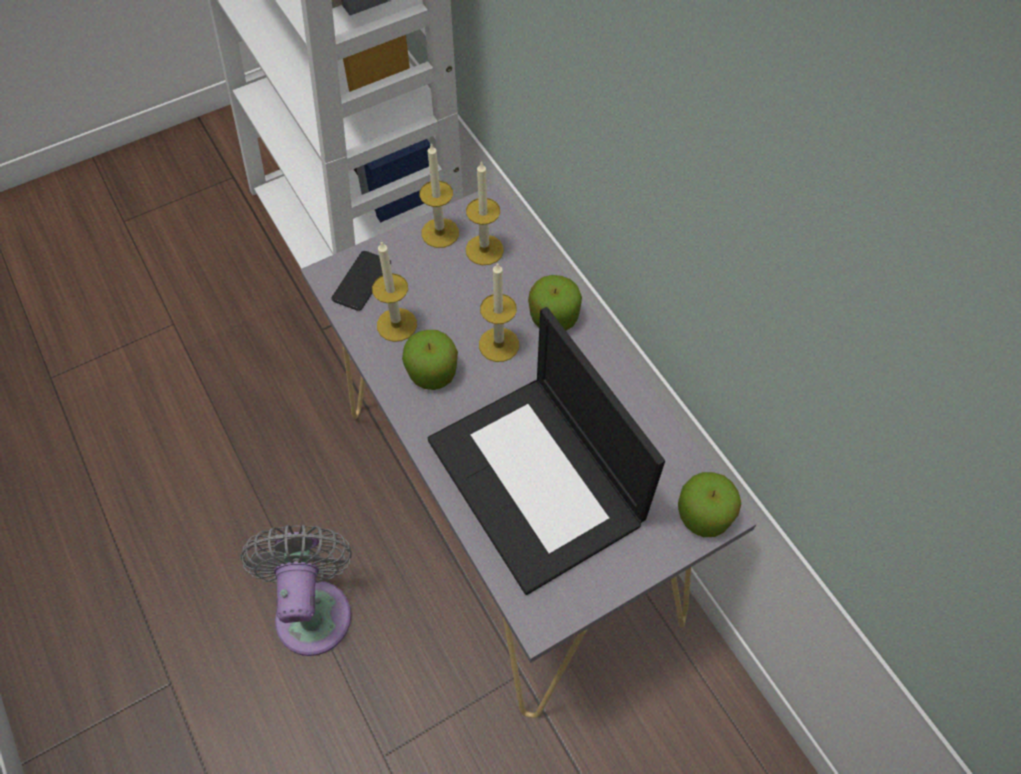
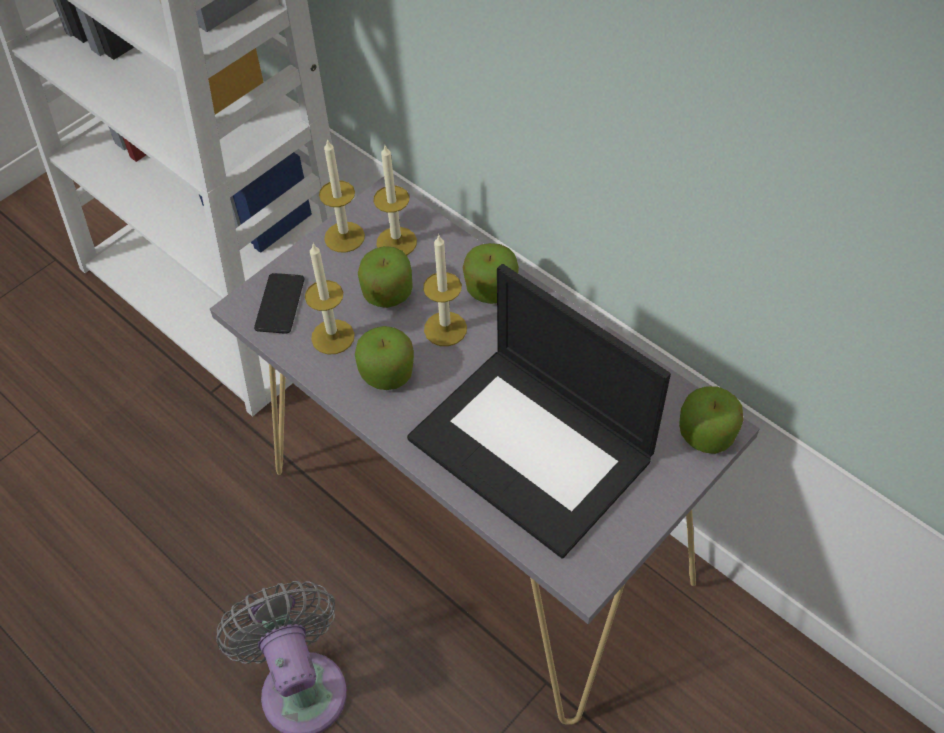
camera: 15 degrees left, 5 degrees down
none -> apple [358,246,413,308]

